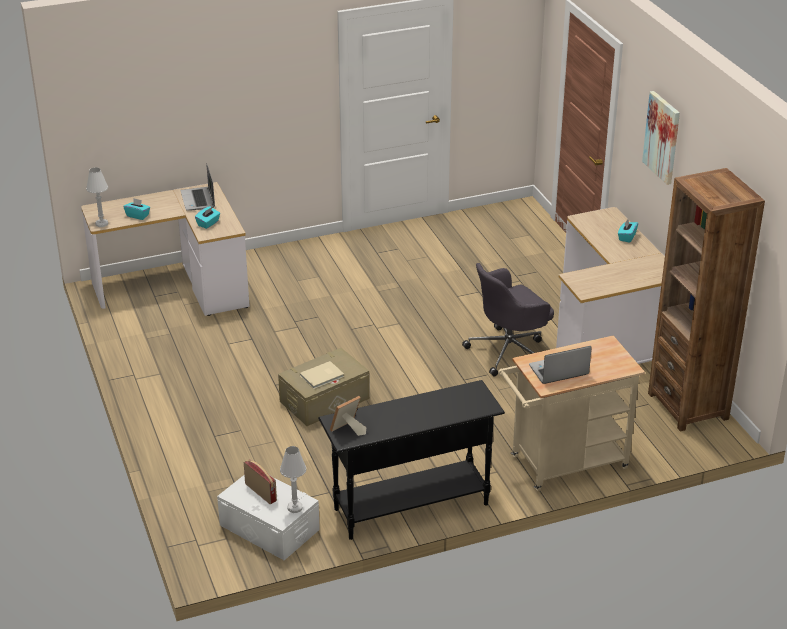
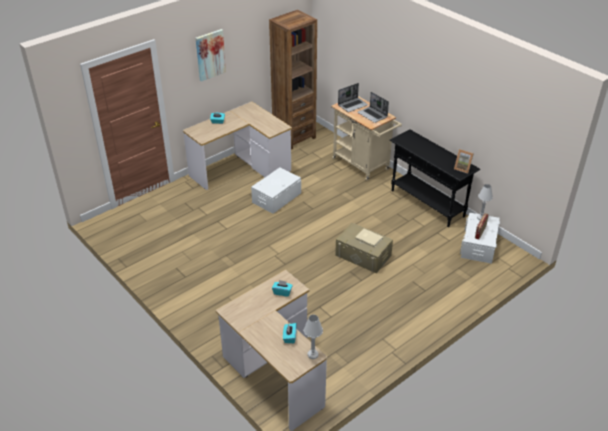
camera: 110 degrees left, 5 degrees up
laptop [181,163,215,211] -> laptop moved to [338,83,368,112]
grey office chair [462,263,554,377] -> white storage box [251,167,301,214]

